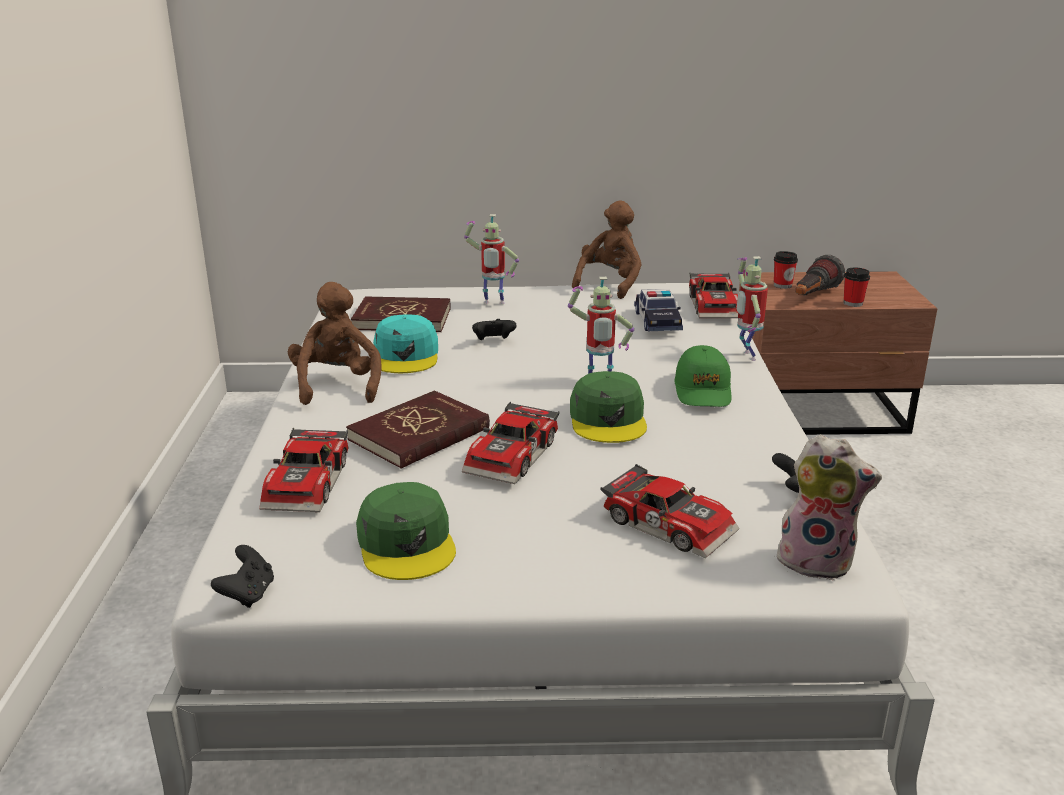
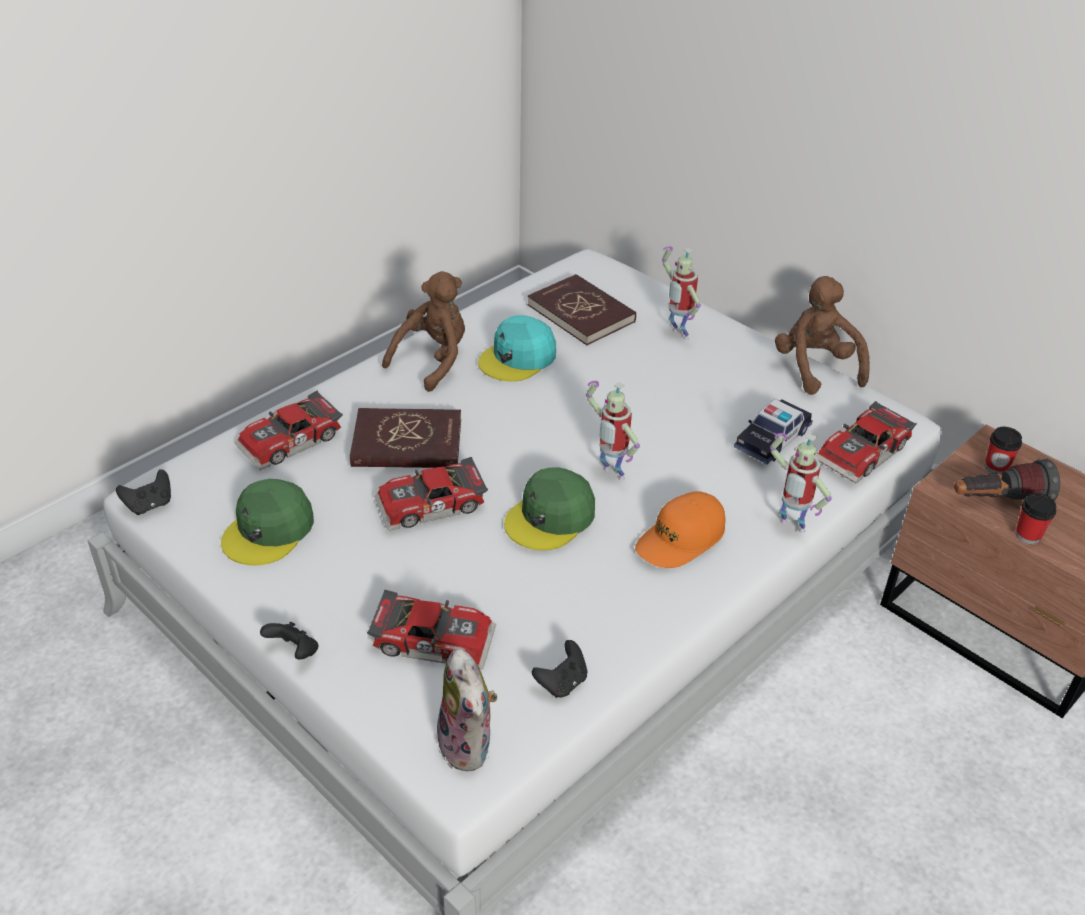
camera: 45 degrees right, 15 degrees up
black game controller [472,319,517,340] -> black game controller moved to [260,622,318,660]
brown plush toy [572,200,641,299] -> brown plush toy turned 90 degrees counterclockwise [775,276,870,395]
toy car [600,464,740,558] -> toy car turned 75 degrees counterclockwise [367,590,496,670]
green cap [674,345,732,407] -> orange cap [635,491,725,568]
toy robot [737,256,768,361] -> toy robot turned 90 degrees counterclockwise [770,433,832,533]

